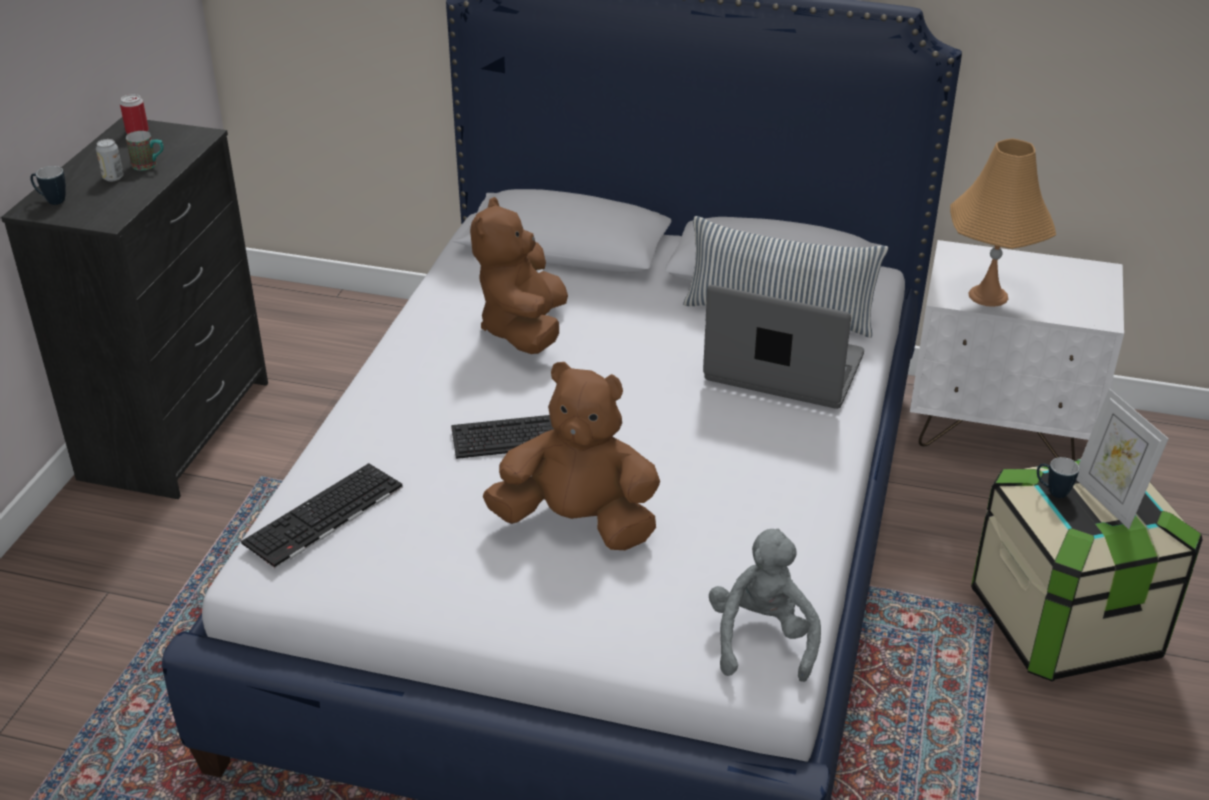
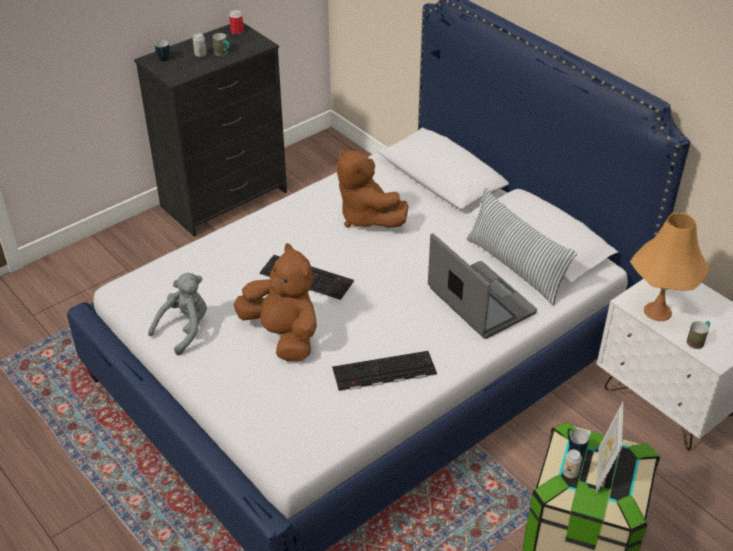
camera: 35 degrees right, 5 degrees up
keyboard [241,463,403,568] -> keyboard moved to [332,351,437,391]
brown plush toy [470,197,568,354] -> brown plush toy turned 75 degrees counterclockwise [337,147,409,228]
grey plush toy [709,529,821,682] -> grey plush toy moved to [148,273,207,355]
none -> can [563,449,582,478]
none -> mug [686,321,710,349]

